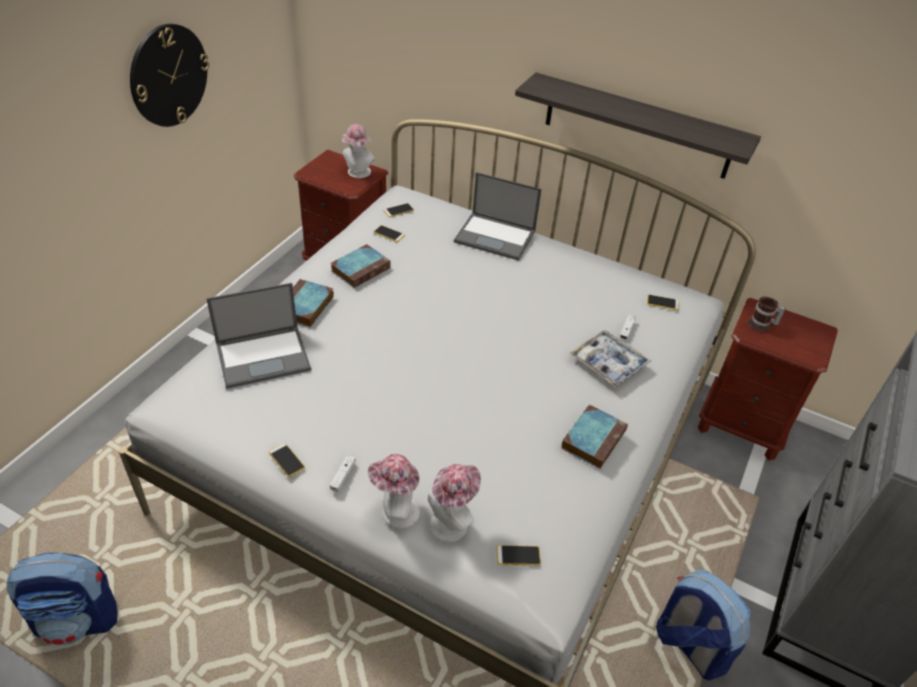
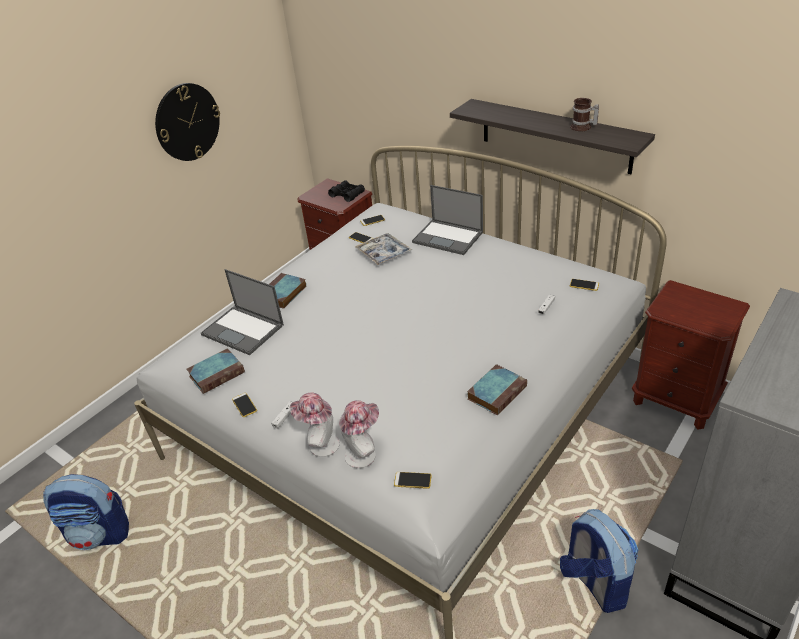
camera: 15 degrees right, 5 degrees down
laptop [206,283,311,389] -> laptop turned 45 degrees clockwise [201,269,284,355]
book [331,244,391,288] -> book moved to [187,348,245,394]
hat [342,124,375,178] -> black binoculars [328,180,365,202]
tray [570,330,651,387] -> tray moved to [355,233,412,265]
mug [748,297,785,332] -> mug moved to [570,98,599,131]

